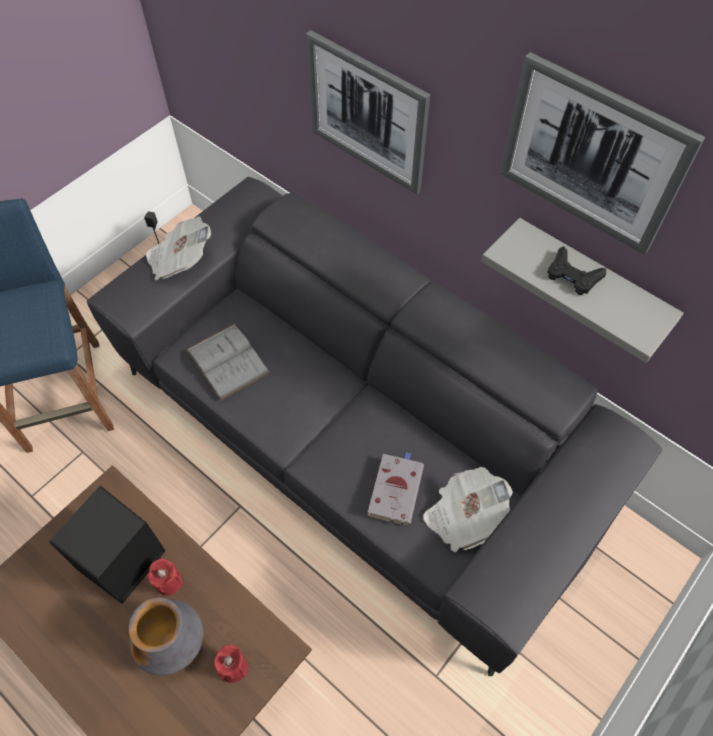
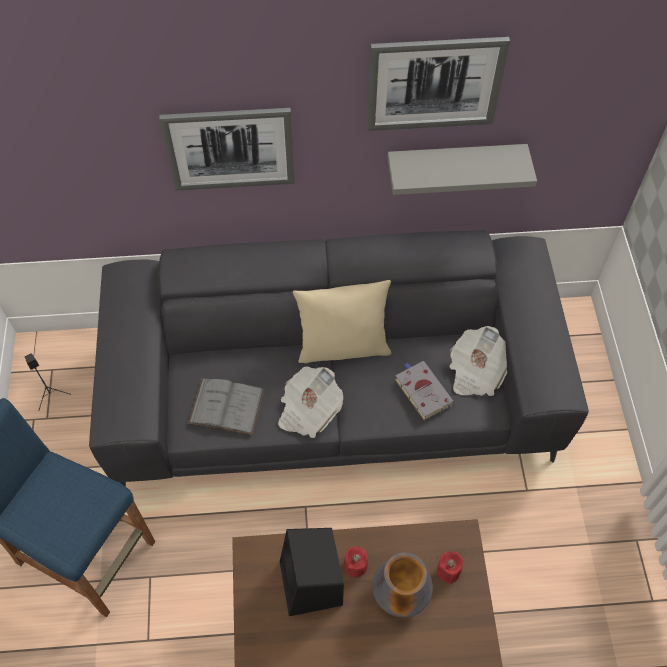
camera: 45 degrees left, 0 degrees up
newspaper [146,216,211,280] -> newspaper moved to [278,366,343,438]
black game controller [547,246,606,295] -> none
none -> beige pillow [293,280,391,363]

